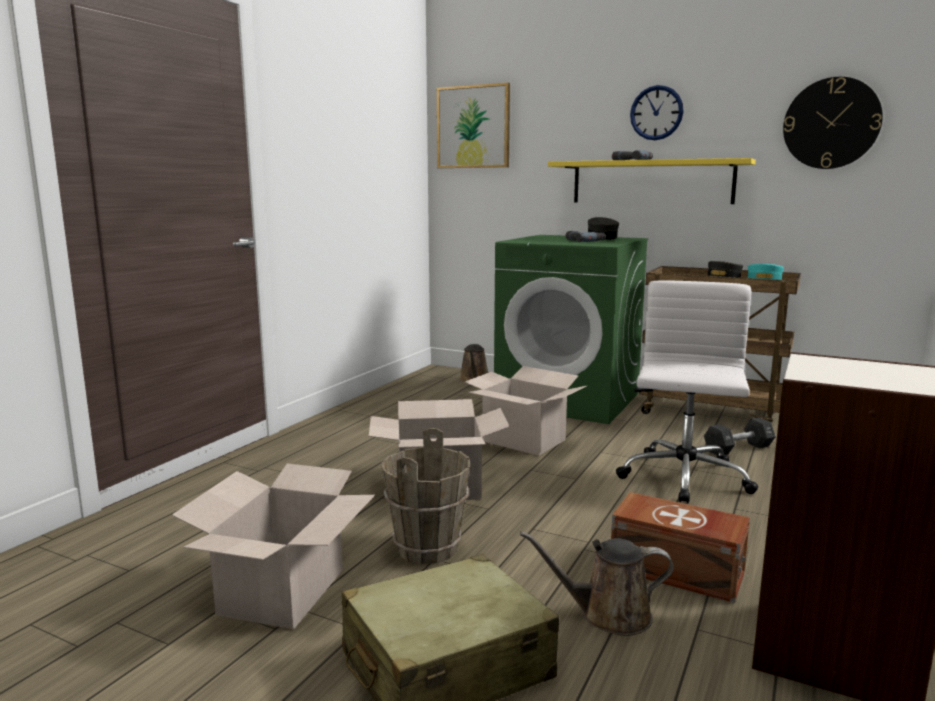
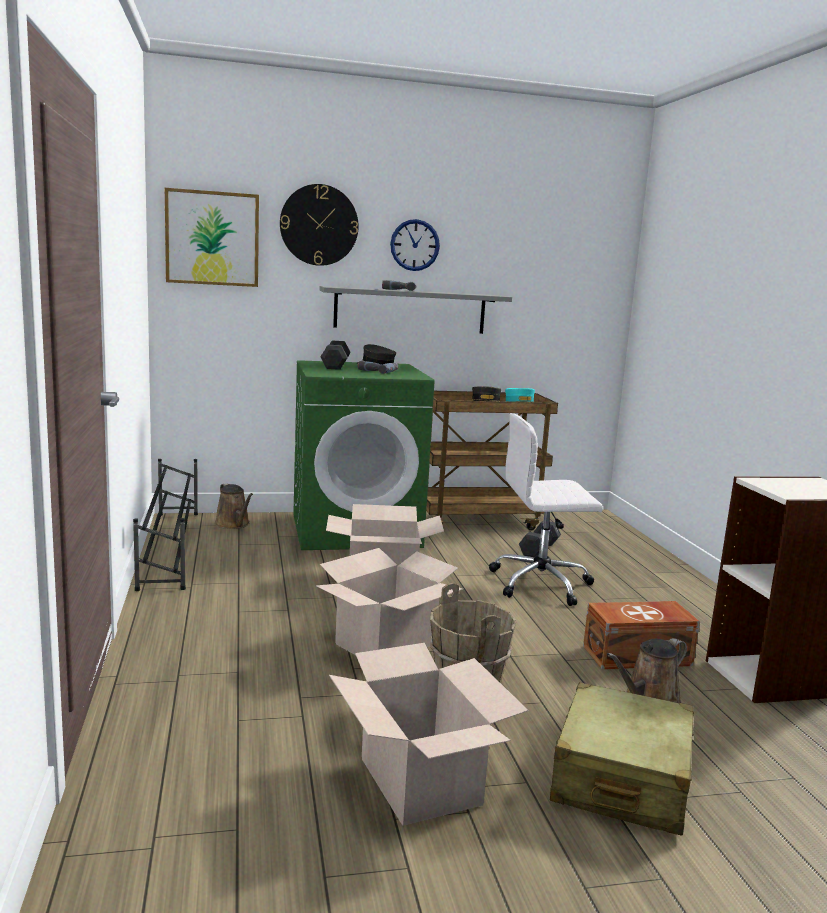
camera: 40 degrees left, 0 degrees up
yellow shelf [548,158,756,204] -> grey shelf [319,286,512,334]
white office chair [616,280,758,503] -> white office chair turned 75 degrees counterclockwise [489,413,603,606]
wall clock [783,77,883,169] -> wall clock moved to [280,184,359,266]
none -> black shoe rack [133,459,198,591]
none -> black dumbbell [320,340,351,370]

